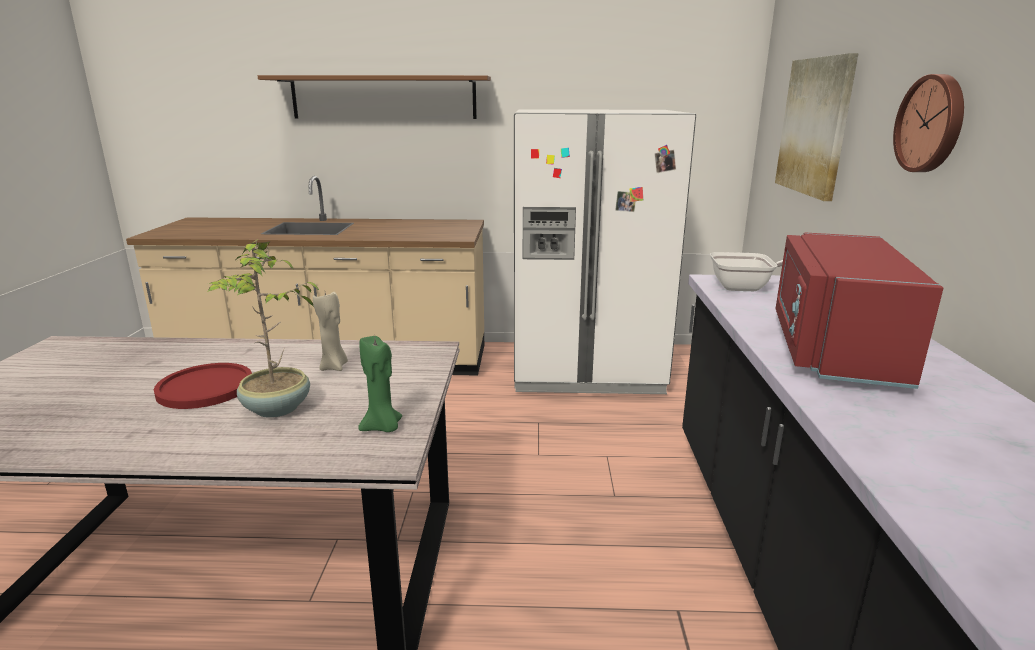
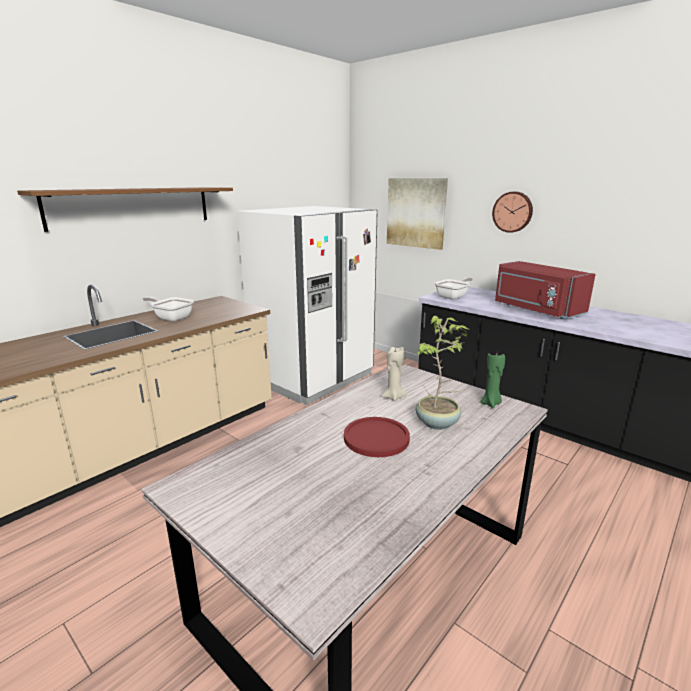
camera: 50 degrees left, 0 degrees up
none -> frying pan [143,297,194,322]

